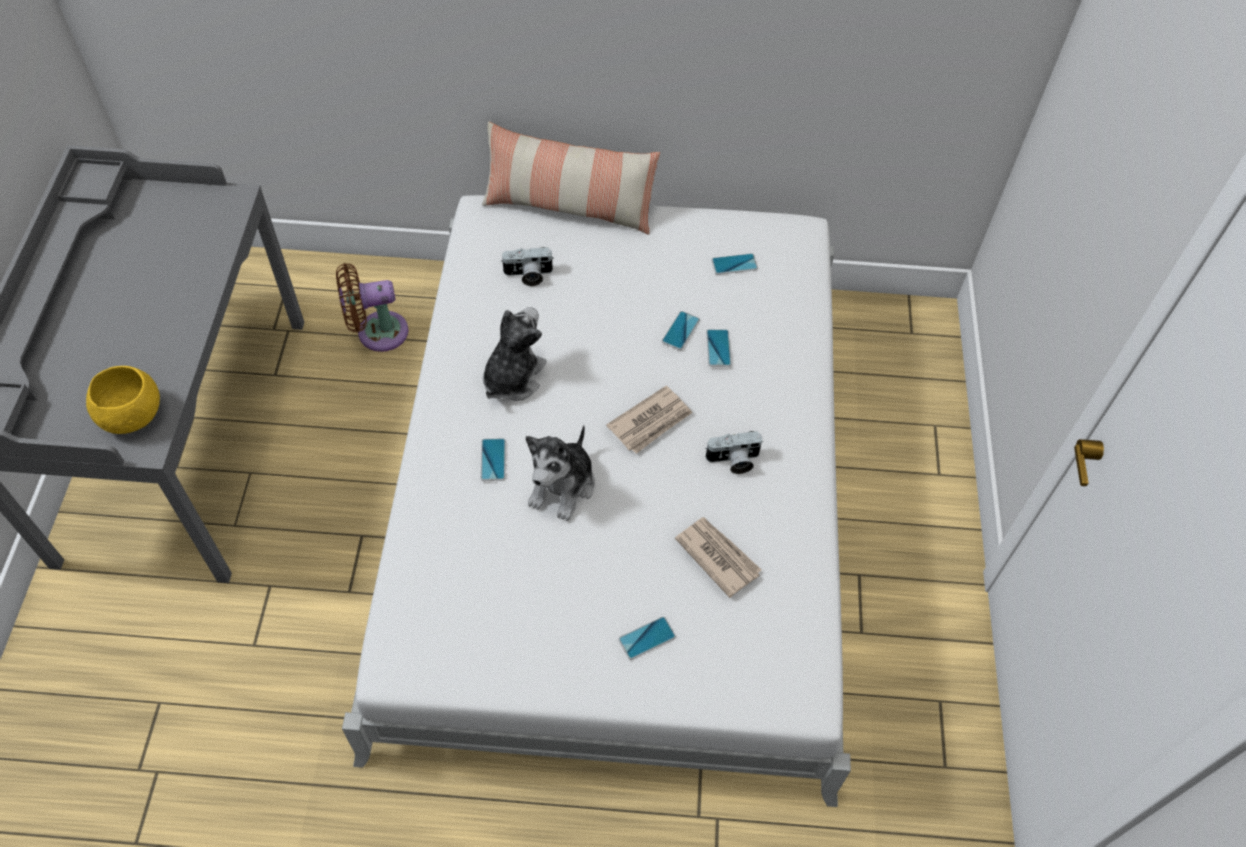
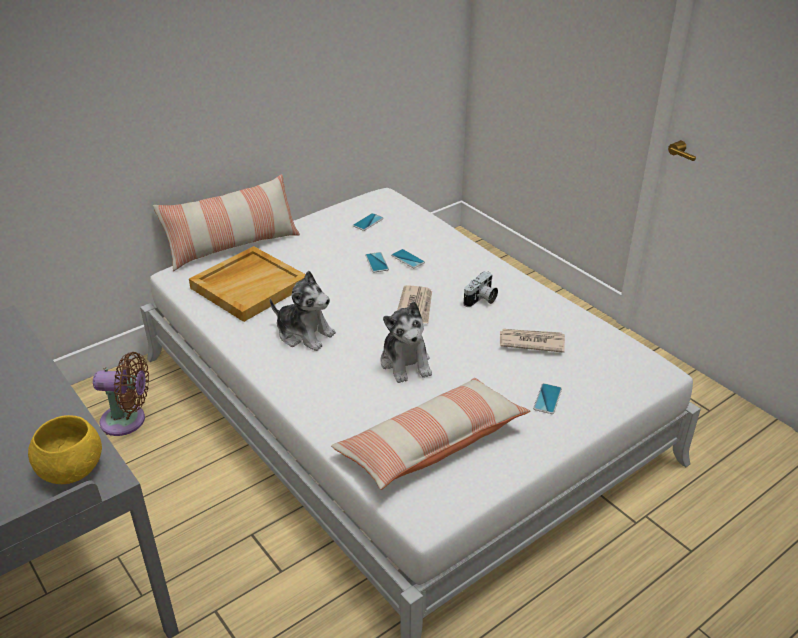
camera: 40 degrees left, 20 degrees down
brown fan [336,263,408,352] -> brown fan turned 120 degrees counterclockwise [93,352,149,436]
phone [480,438,506,481] -> none
plush toy [483,307,547,401] -> plush toy turned 135 degrees clockwise [270,271,336,351]
camera [501,247,554,286] -> beige tray [189,246,306,322]
none -> pillow [331,378,531,490]

